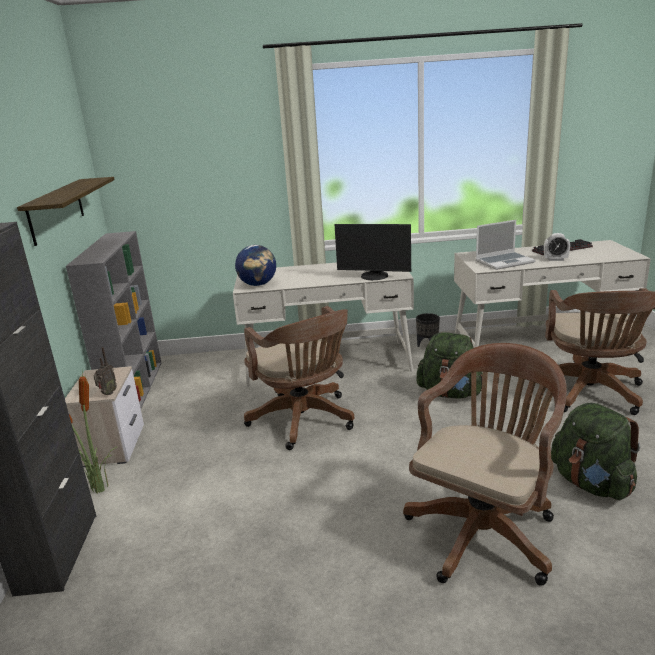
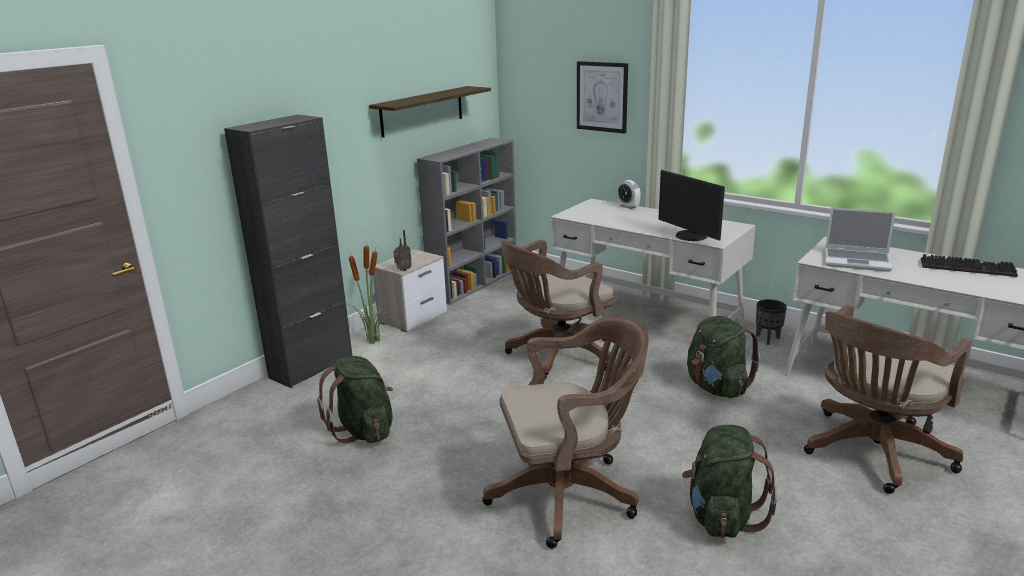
camera: 40 degrees right, 0 degrees up
globe [235,245,276,286] -> none
brown office chair [244,306,354,450] -> brown office chair turned 45 degrees clockwise [501,239,615,379]
alarm clock [544,233,570,261] -> alarm clock moved to [617,180,641,209]
none -> green backpack [317,356,393,444]
none -> picture [577,61,628,134]

